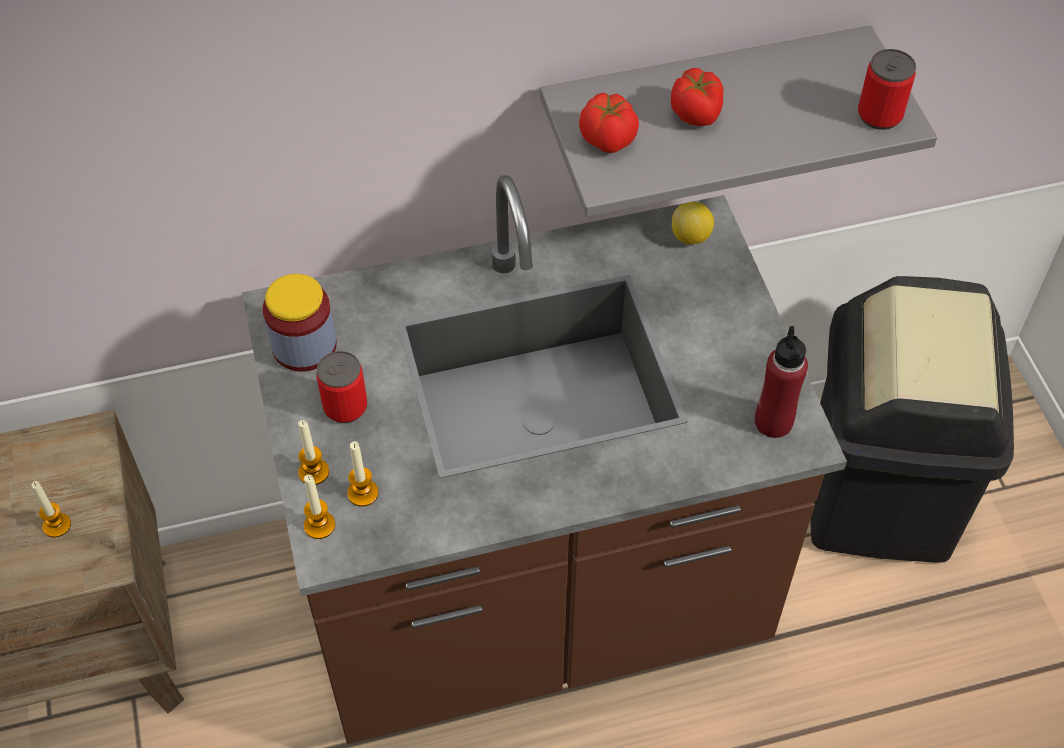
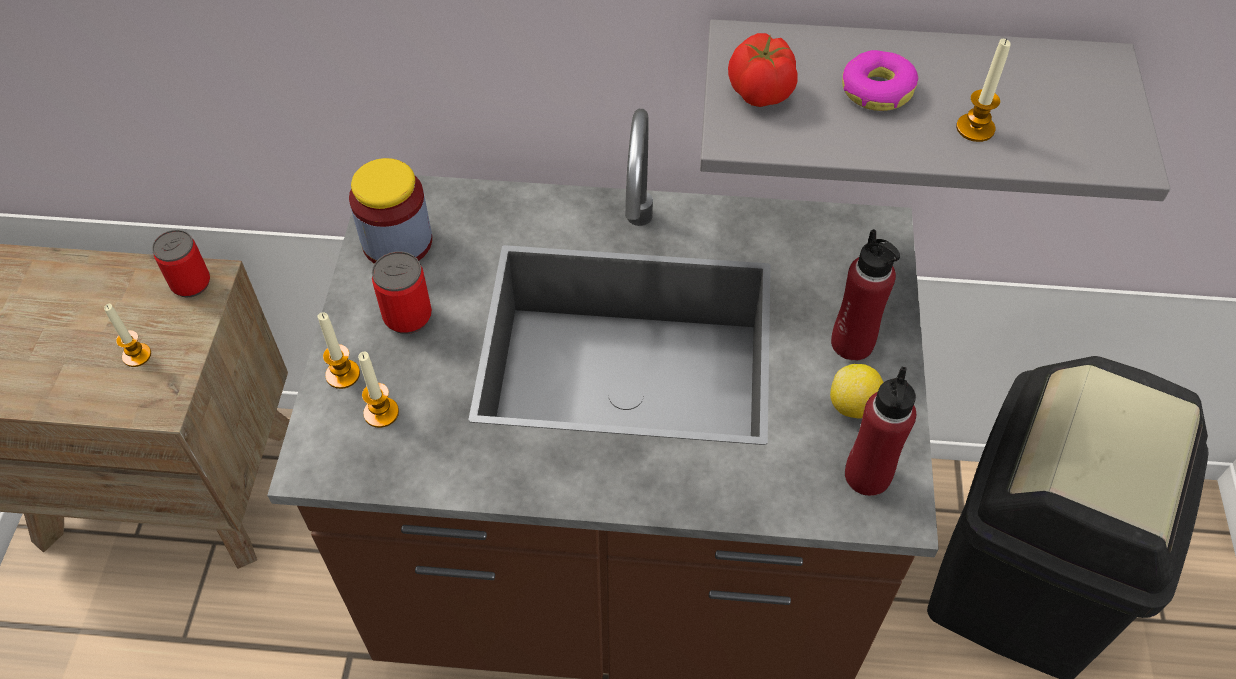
camera: 20 degrees right, 0 degrees up
candle [304,475,335,539] -> candle moved to [956,38,1011,142]
tomato [671,68,724,126] -> donut [842,50,919,111]
lemon [672,202,714,244] -> lemon moved to [830,364,884,419]
can [858,49,916,130] -> can moved to [152,230,210,297]
none -> red bottle [831,229,900,361]

